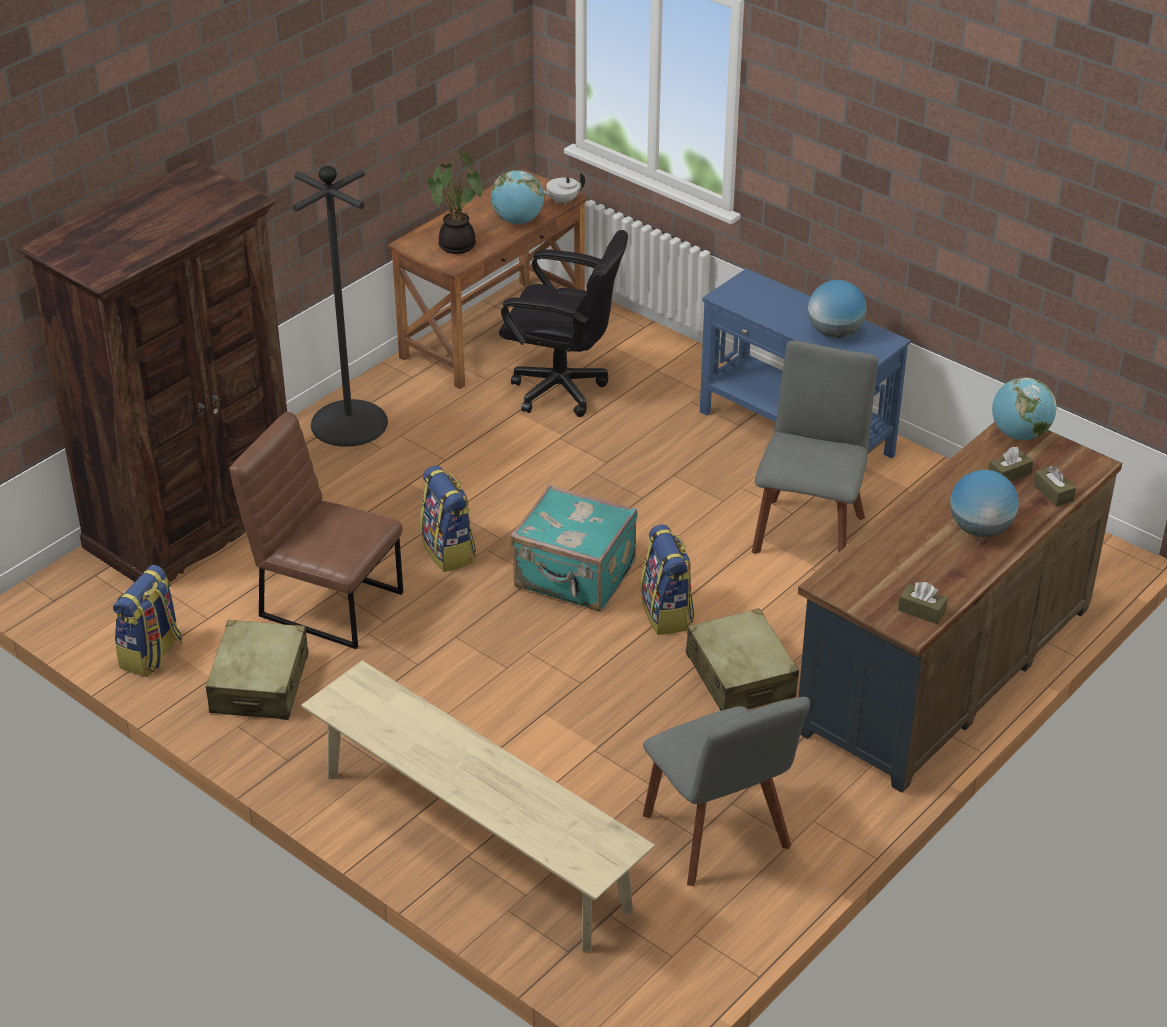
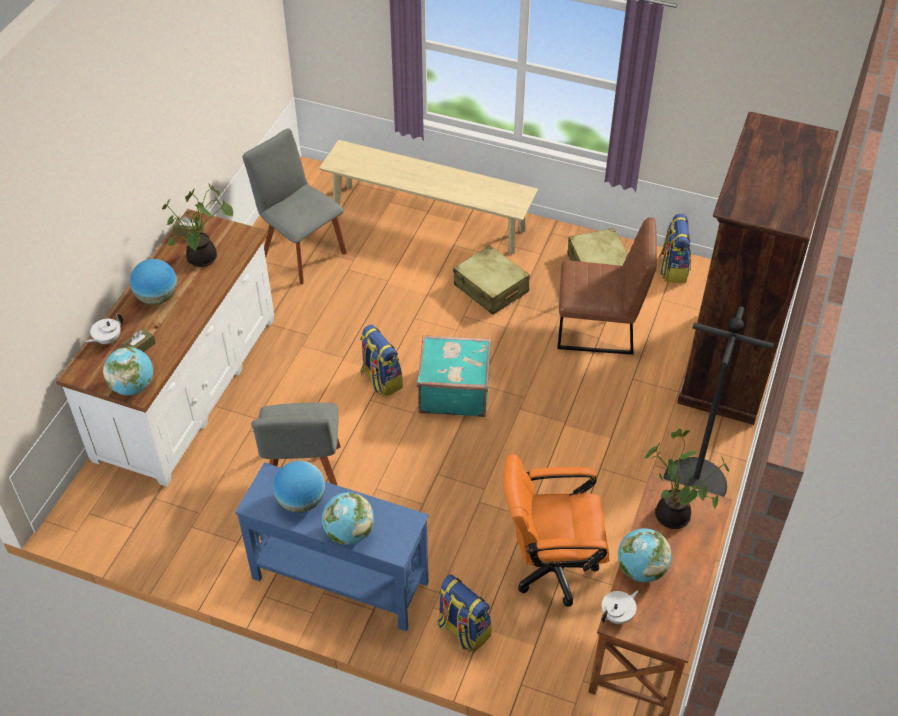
camera: 160 degrees right, 10 degrees up
backpack [420,465,476,572] -> backpack moved to [438,574,492,653]
black office chair [499,230,628,417] -> orange office chair [503,454,609,607]
beige suitcase [686,608,799,711] -> beige suitcase moved to [453,245,530,315]
blue dresser [798,422,1122,793] -> white dresser [56,209,274,487]
brown tissue box [1033,466,1076,507] -> white teapot [86,314,123,344]
none -> potted plant [162,183,233,267]
none -> globe [322,492,374,545]

